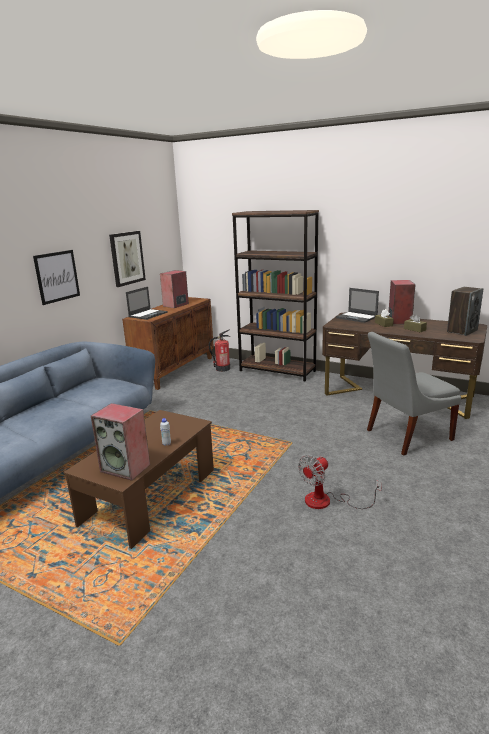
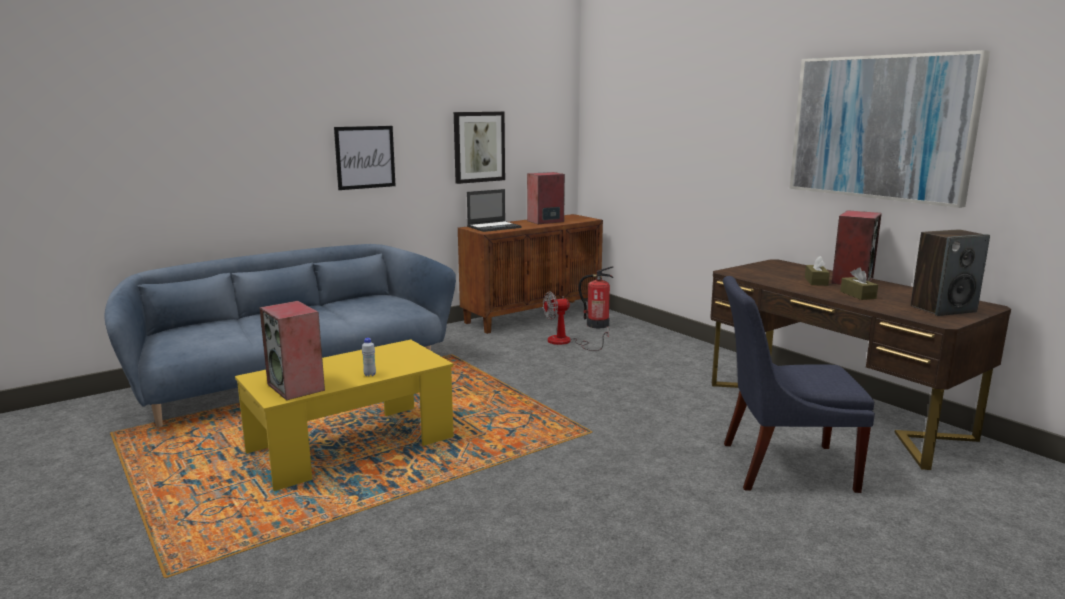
camera: 25 degrees right, 5 degrees down
brown coffee table [63,410,214,549] -> yellow coffee table [235,339,453,491]
brown bookcase [232,210,319,381] -> none
fan [298,455,382,509] -> fan moved to [543,291,609,351]
laptop [336,288,379,323] -> none
grey chair [367,332,461,455] -> blue chair [723,276,875,493]
none -> picture [790,50,990,208]

